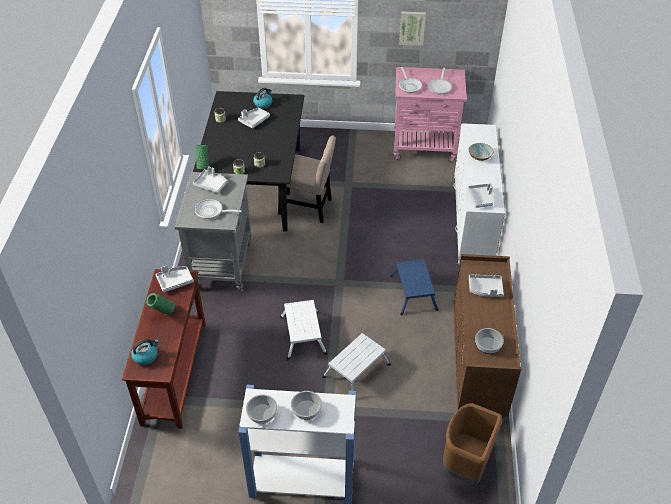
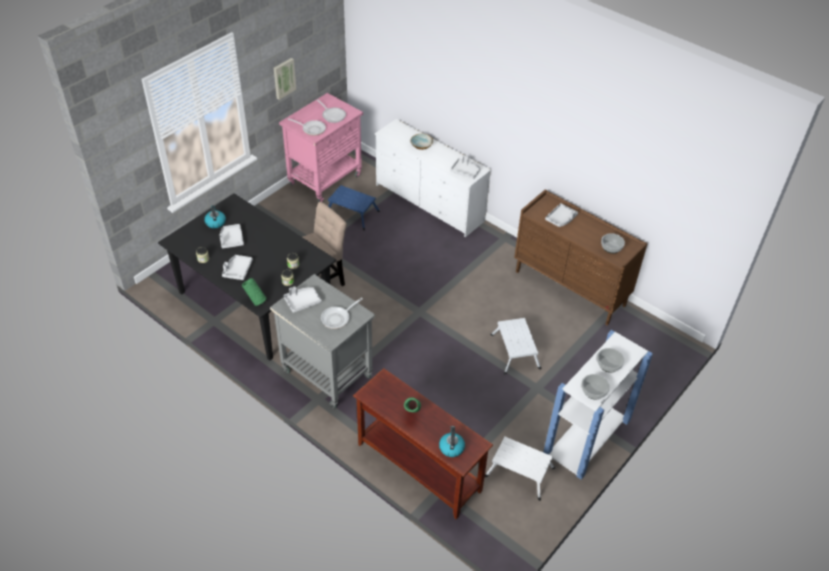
camera: 55 degrees left, 0 degrees up
grey tray [156,265,194,292] -> grey tray moved to [222,255,253,280]
white step ladder [280,300,328,360] -> white step ladder moved to [485,436,555,501]
blue step ladder [390,259,439,316] -> blue step ladder moved to [328,185,381,231]
brown trash can [443,403,502,485] -> none

